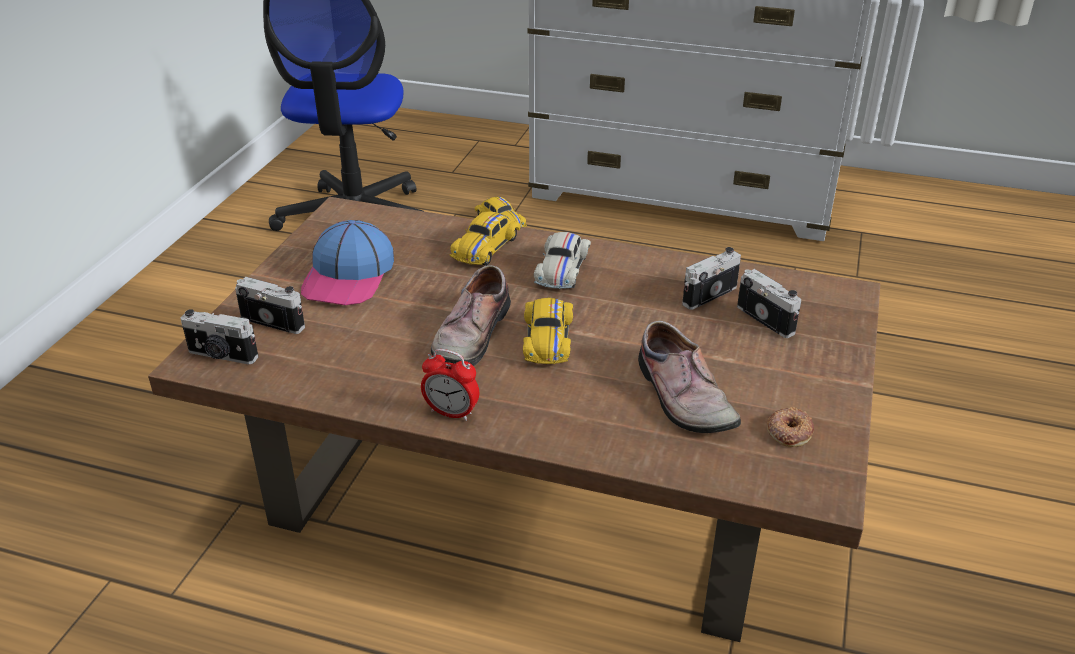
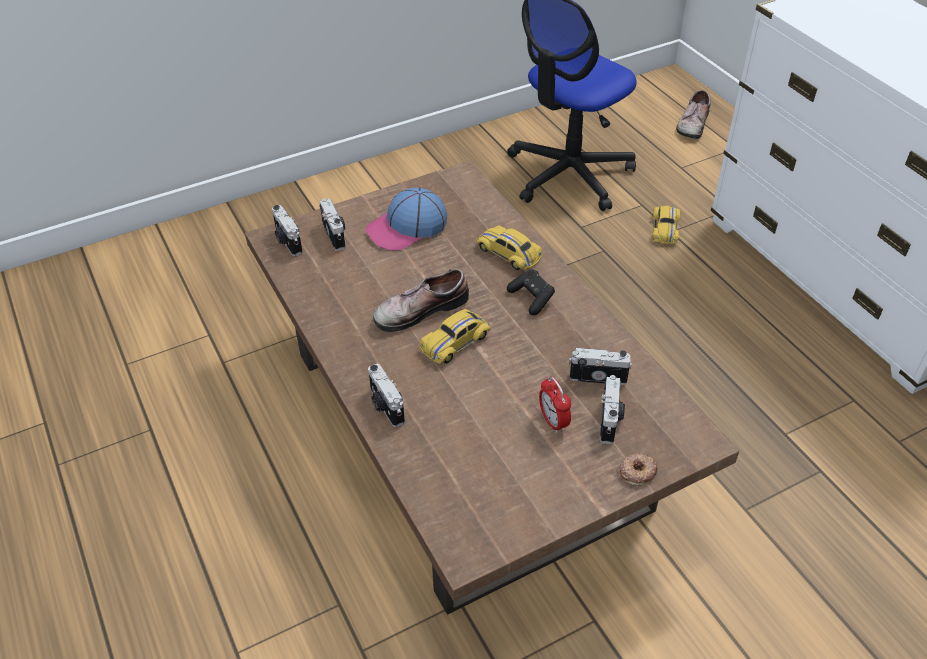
camera: 45 degrees right, 10 degrees up
alarm clock [421,349,479,421] -> alarm clock moved to [539,377,571,433]
yellow toy car [450,211,521,266] -> yellow toy car turned 60 degrees clockwise [476,226,542,270]
white toy car [534,232,591,289] -> black game controller [507,270,555,315]
shoe [638,321,741,433] -> shoe moved to [676,90,711,139]
donut [767,407,814,447] -> donut moved to [620,453,657,486]
none -> camera [368,363,405,427]

